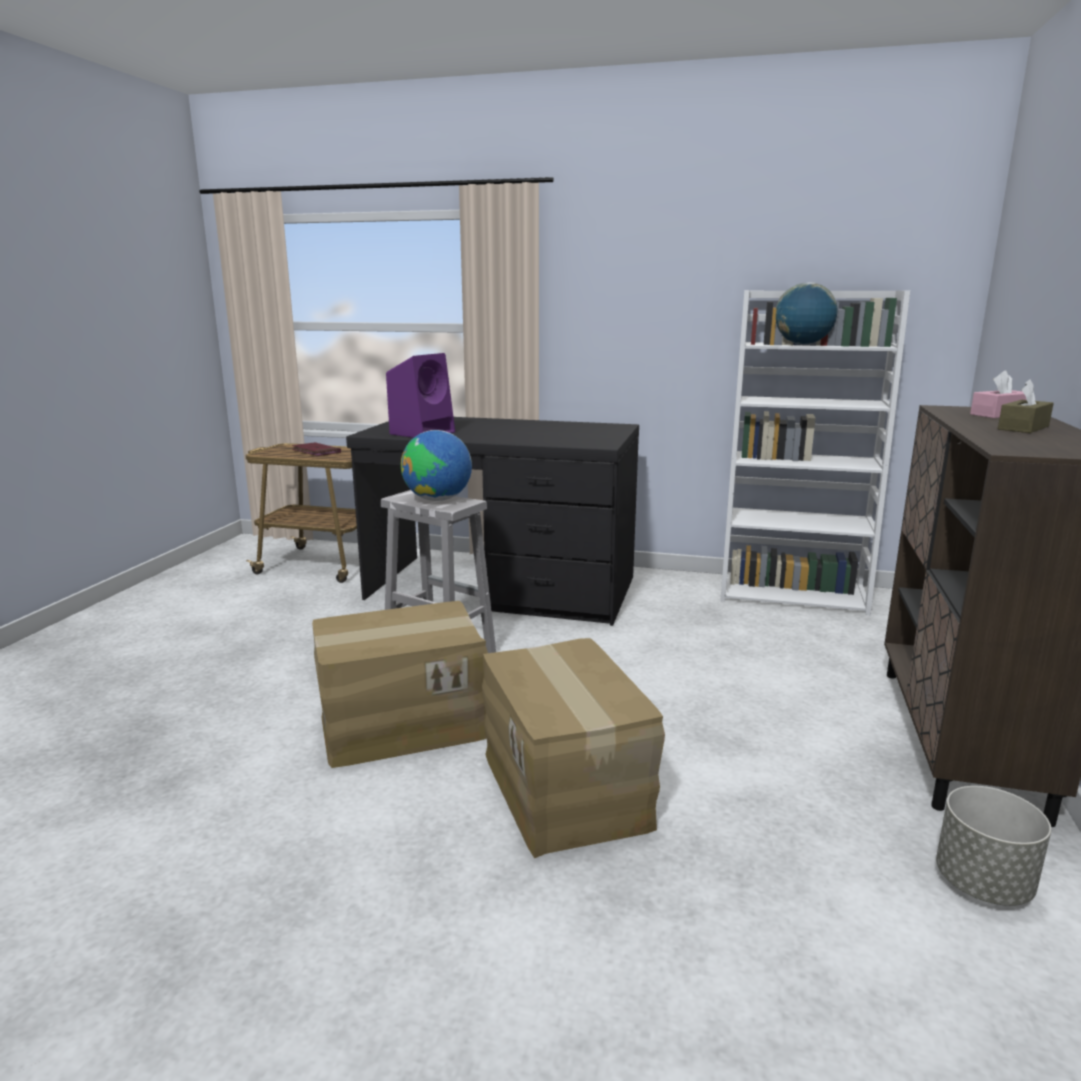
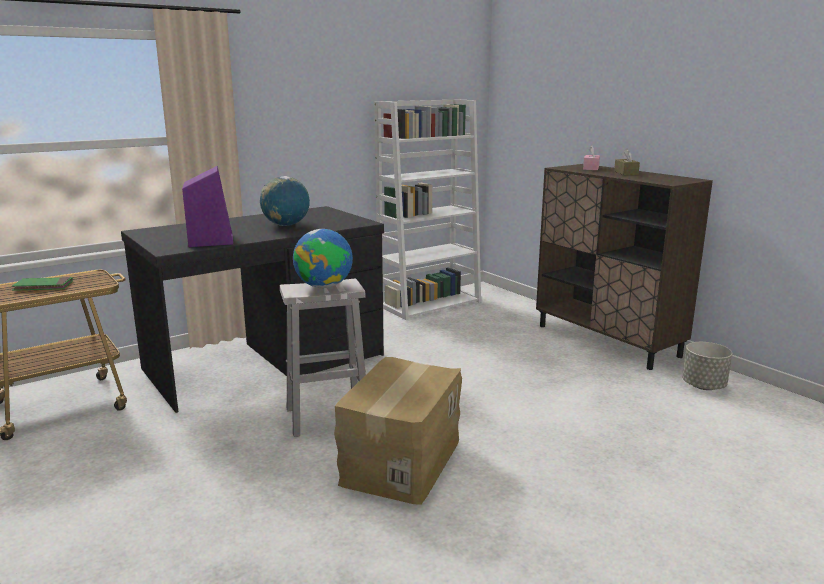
camera: 50 degrees left, 0 degrees up
red book [292,442,341,456] -> green book [12,277,73,291]
cardboard box [482,638,665,858] -> none
globe [776,282,837,345] -> globe moved to [260,176,310,226]

